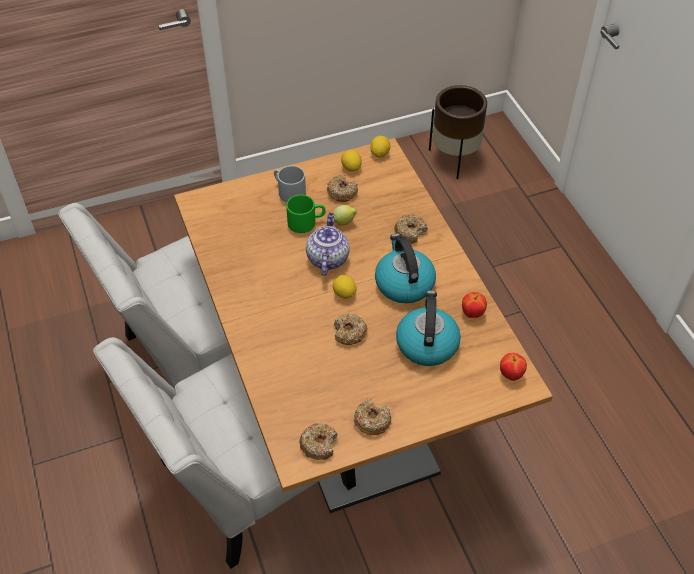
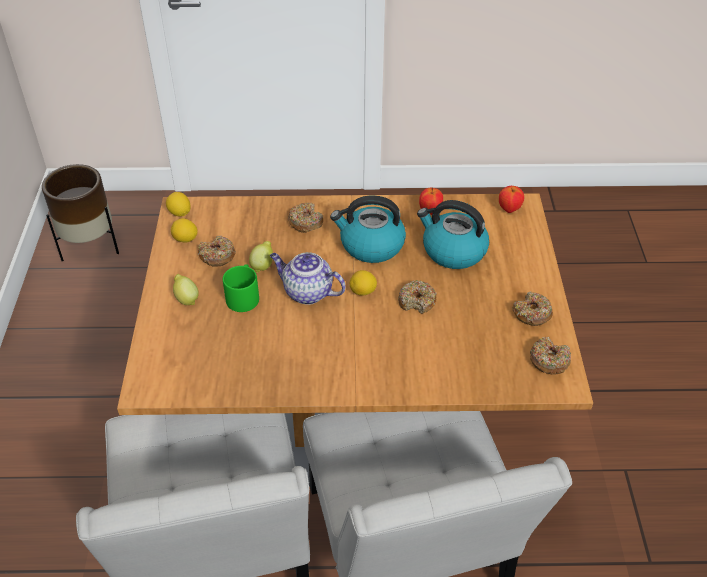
camera: 70 degrees left, 5 degrees down
grey mug [274,166,306,202] -> lemon [173,274,199,305]

